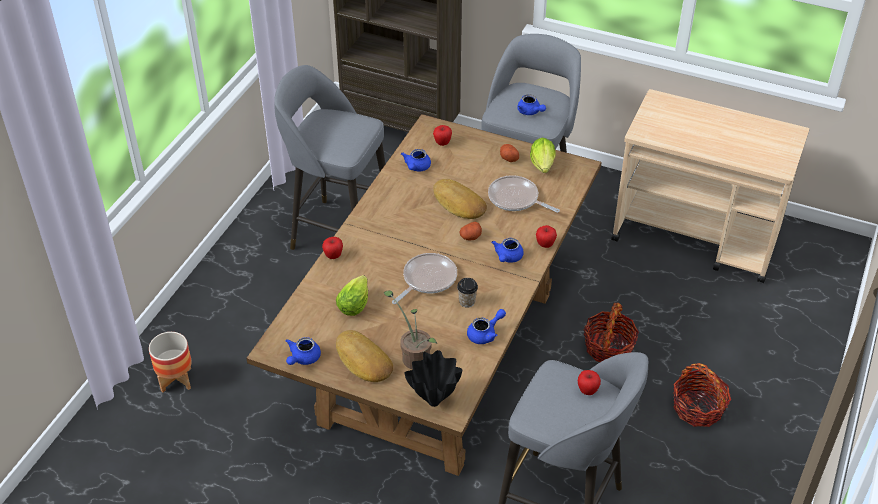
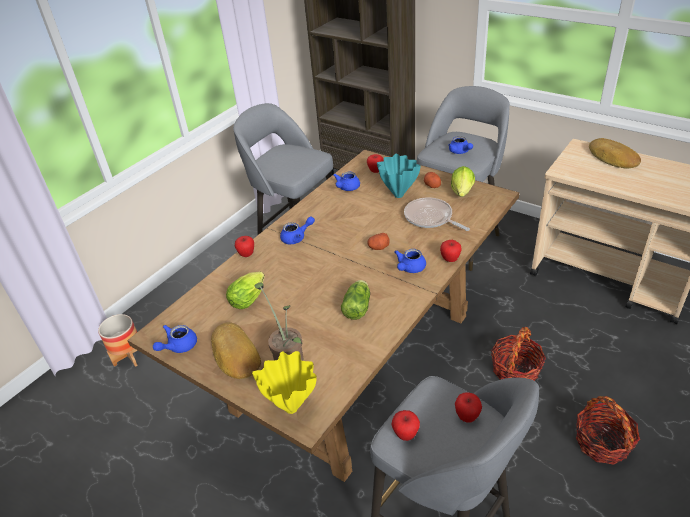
camera: 15 degrees right, 5 degrees down
frying pan [392,253,457,304] -> none
black vase [405,350,462,407] -> yellow vase [252,351,317,414]
bread [433,179,487,219] -> bread moved to [589,138,641,169]
cup [457,278,478,308] -> lettuce [341,280,370,320]
blue teapot [467,309,506,344] -> blue teapot moved to [280,217,315,244]
none -> turquoise vase [377,154,421,198]
none -> apple [392,410,420,441]

